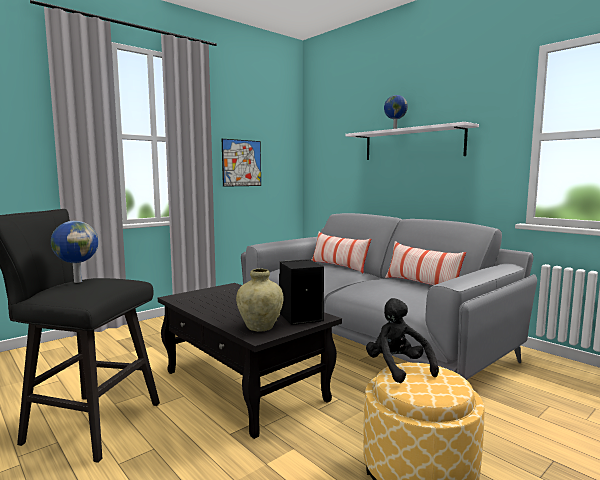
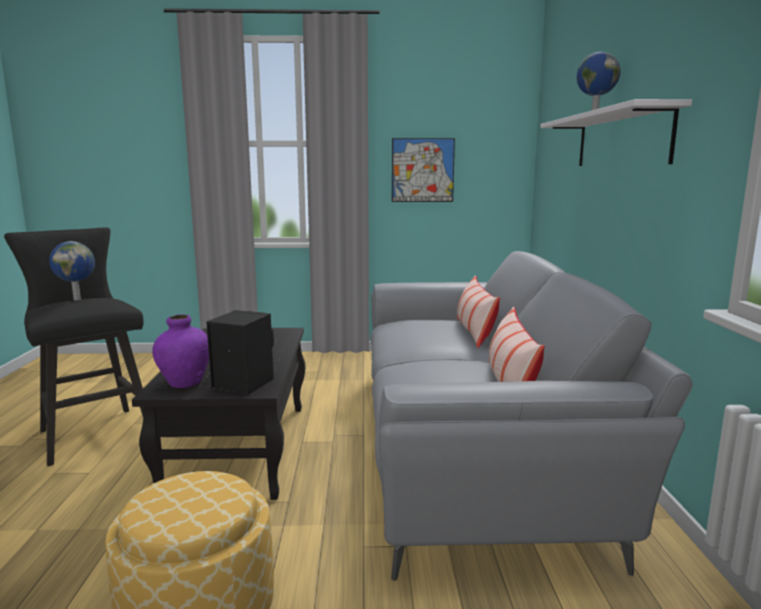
camera: 40 degrees right, 5 degrees up
beige vase [236,269,284,332] -> purple vase [152,314,209,388]
black plush toy [366,298,439,383] -> none

